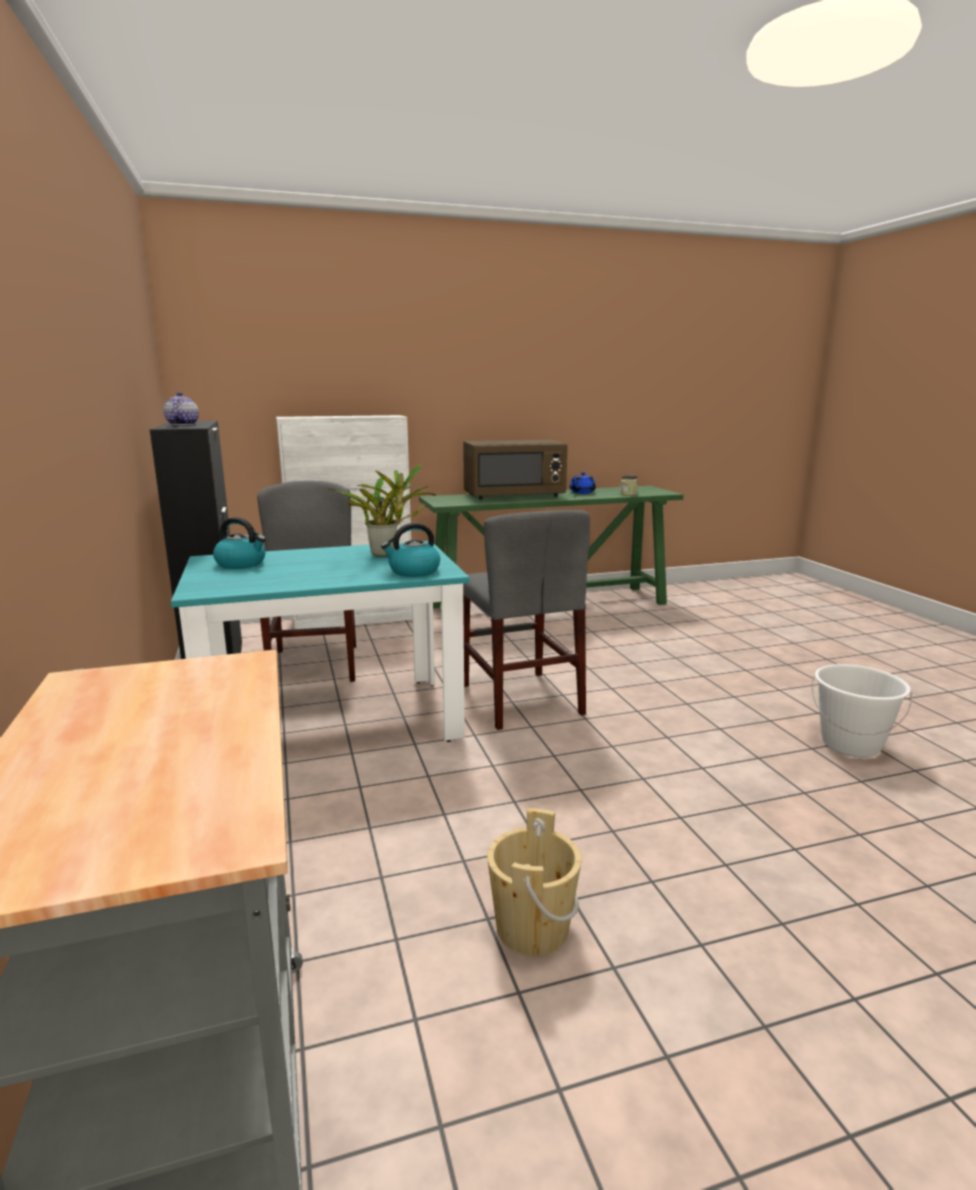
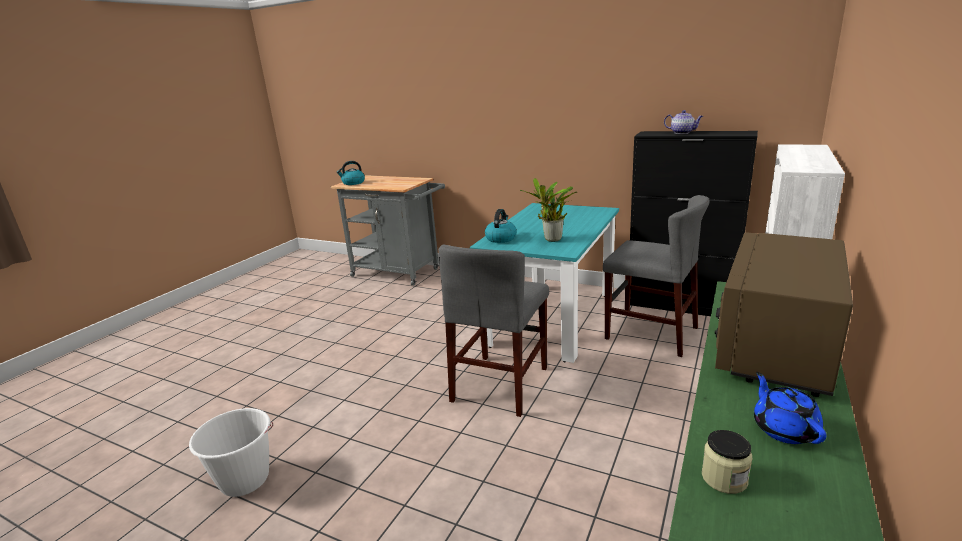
camera: 135 degrees right, 5 degrees up
kettle [213,517,266,569] -> kettle moved to [336,161,365,185]
grey chair [463,510,590,730] -> grey chair turned 90 degrees counterclockwise [439,245,549,417]
beige bucket [487,808,582,956] -> none

